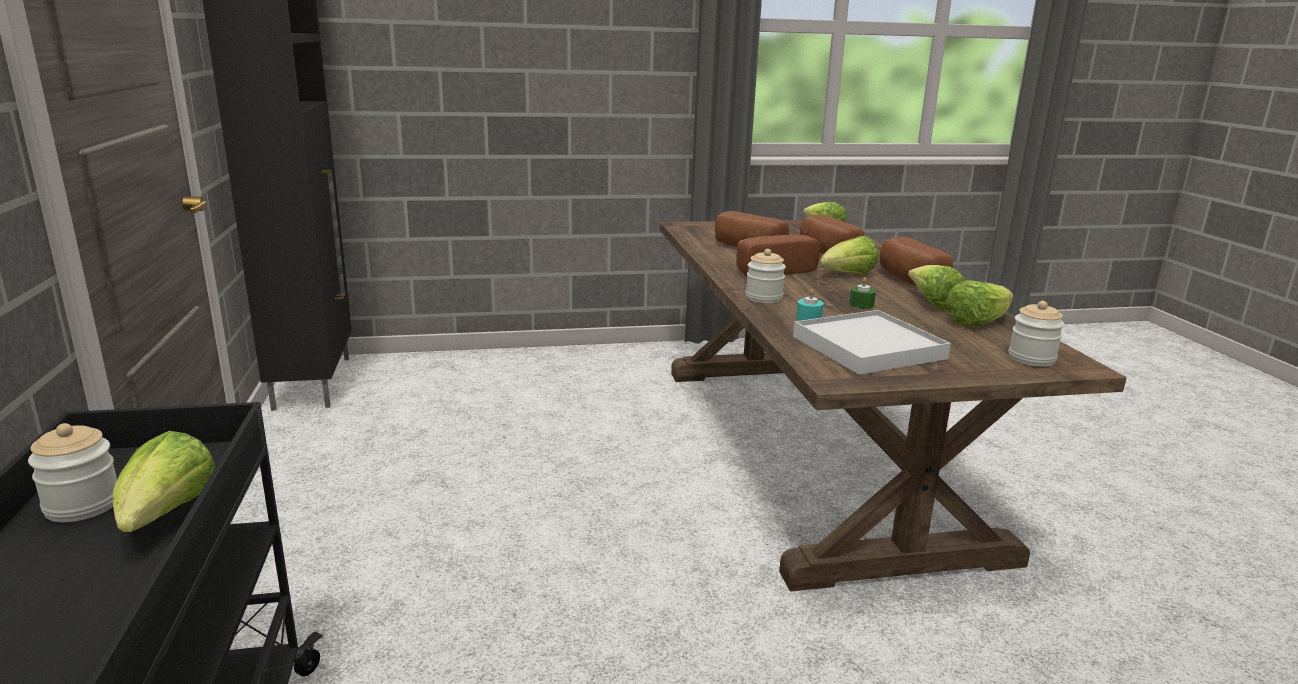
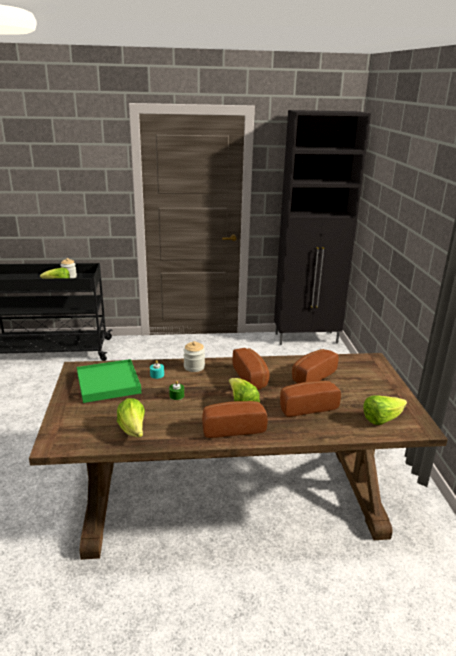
camera: 95 degrees right, 5 degrees up
white tray [793,310,951,375] -> green tray [77,359,141,403]
lettuce [908,265,965,310] -> none
jar [1008,301,1065,367] -> none

